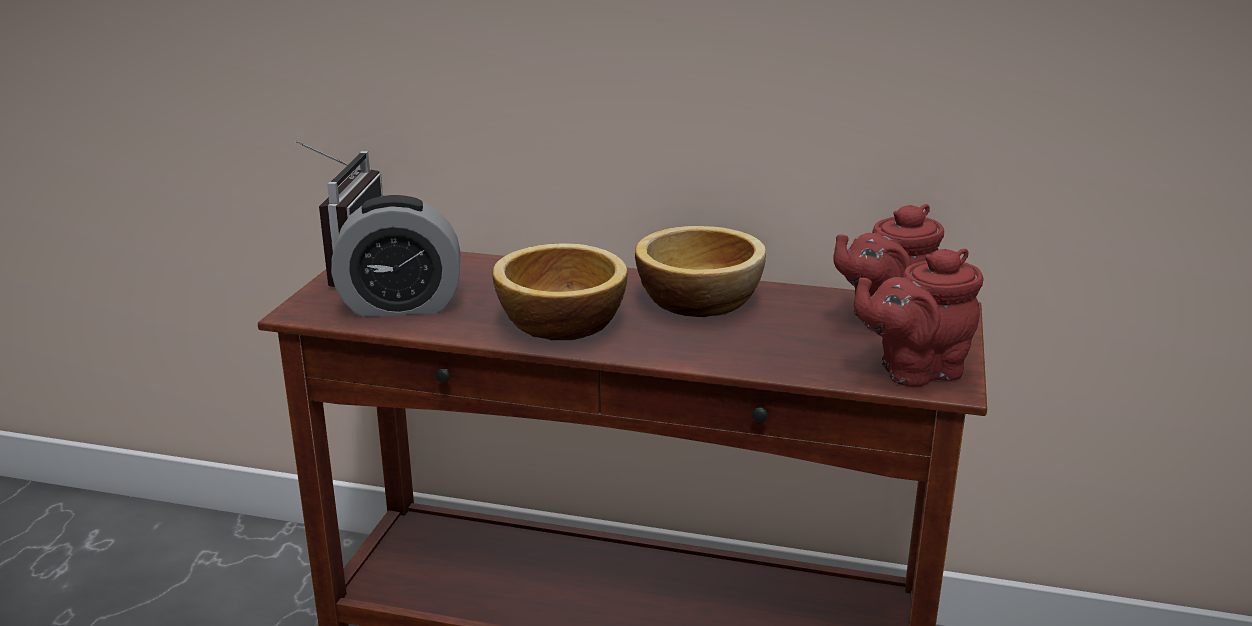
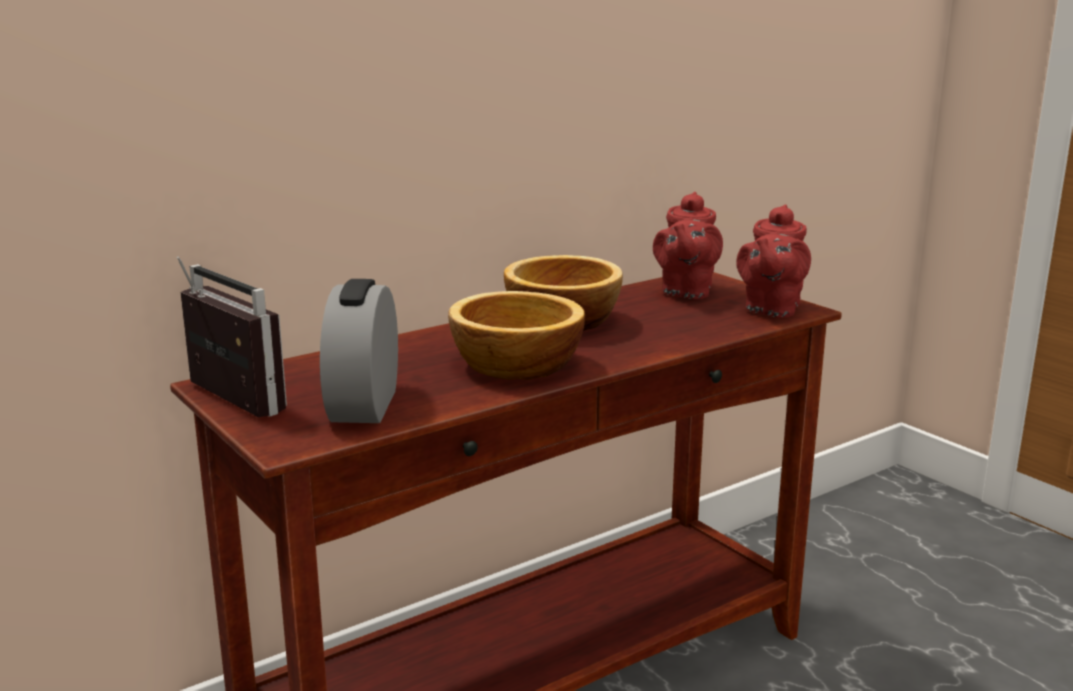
camera: 50 degrees left, 5 degrees down
alarm clock [331,195,460,317] -> alarm clock turned 150 degrees clockwise [320,279,398,423]

